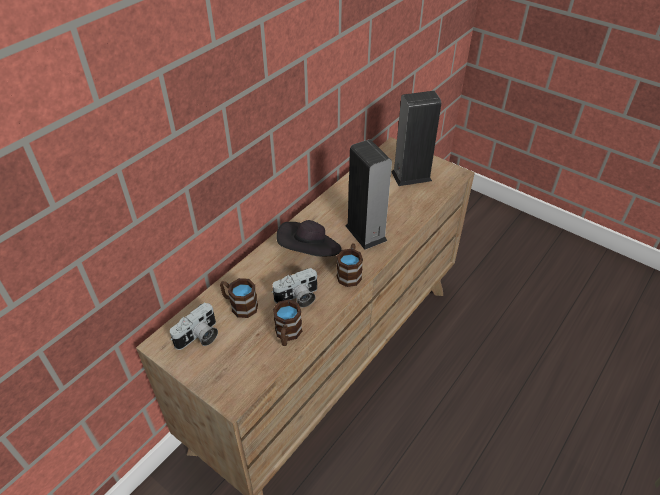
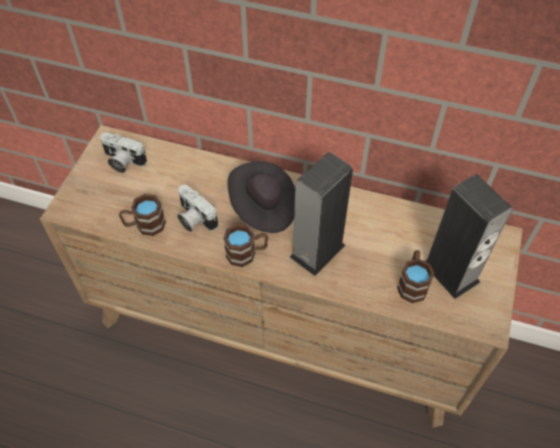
camera: 70 degrees right, 10 degrees up
brown mug [220,278,258,318] -> brown mug moved to [397,250,435,303]

